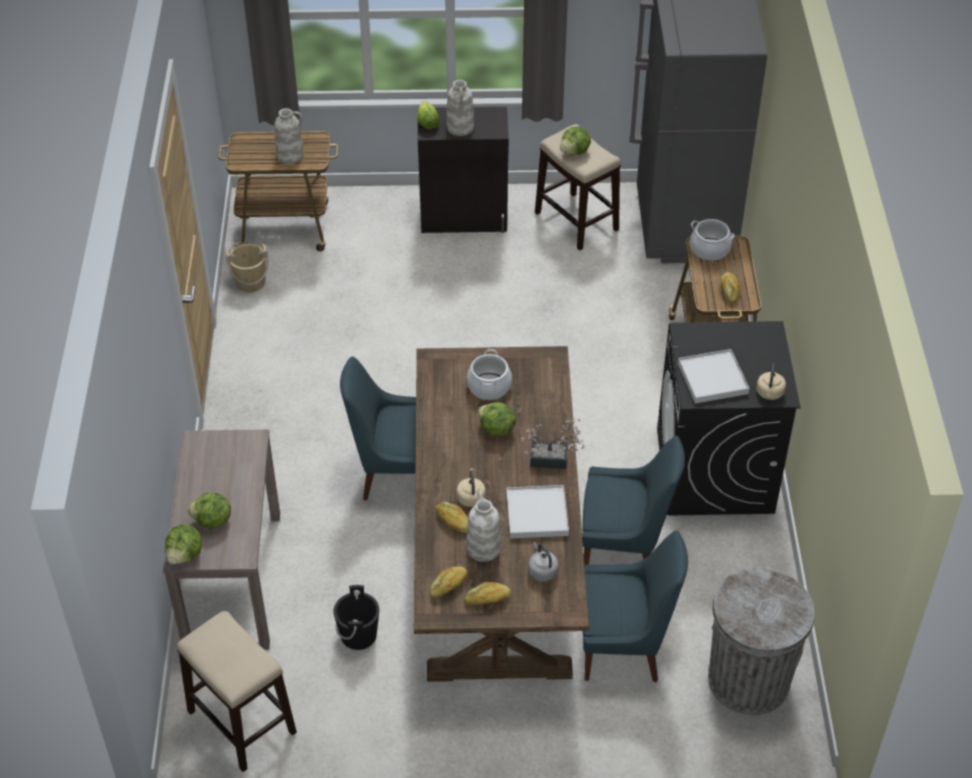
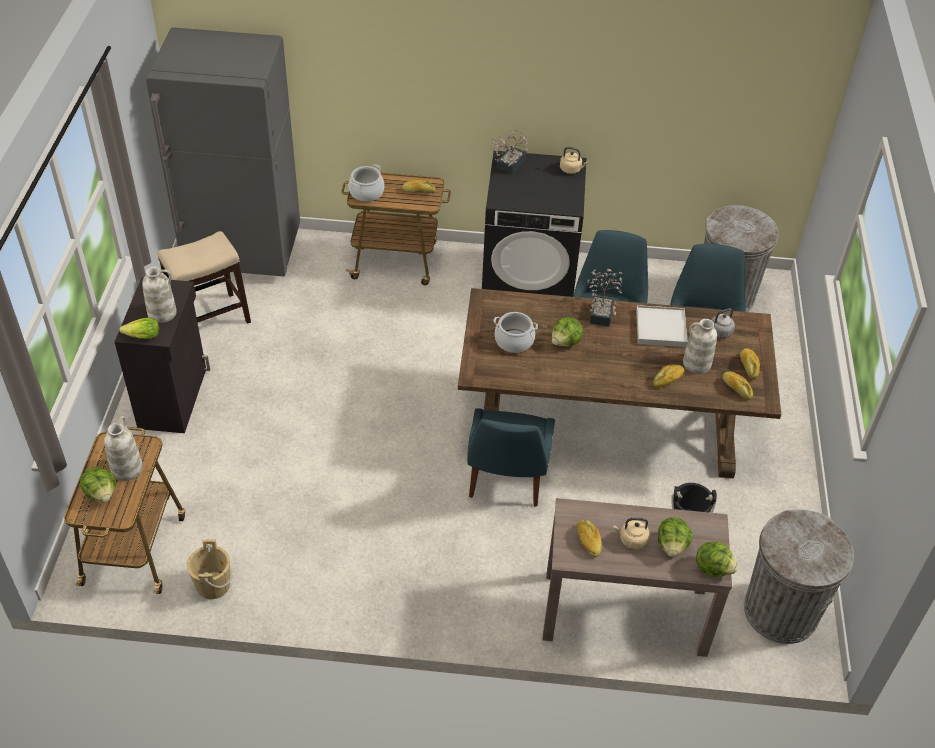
camera: 85 degrees left, 0 degrees up
stool [177,611,297,772] -> grey trash can [744,510,854,644]
beige kettle [457,468,486,507] -> beige kettle moved to [613,518,650,549]
lettuce [560,127,591,155] -> lettuce moved to [80,467,115,502]
white tray [678,349,749,404] -> none
none -> potted plant [491,130,528,174]
none -> bread [577,520,602,557]

